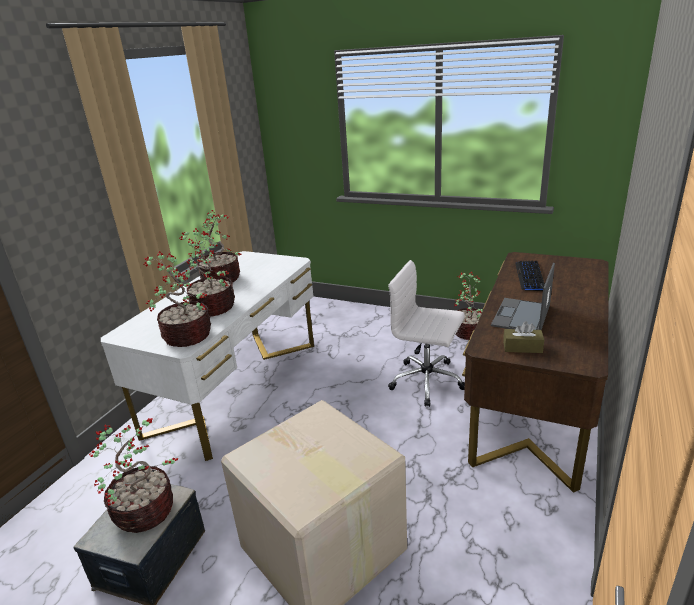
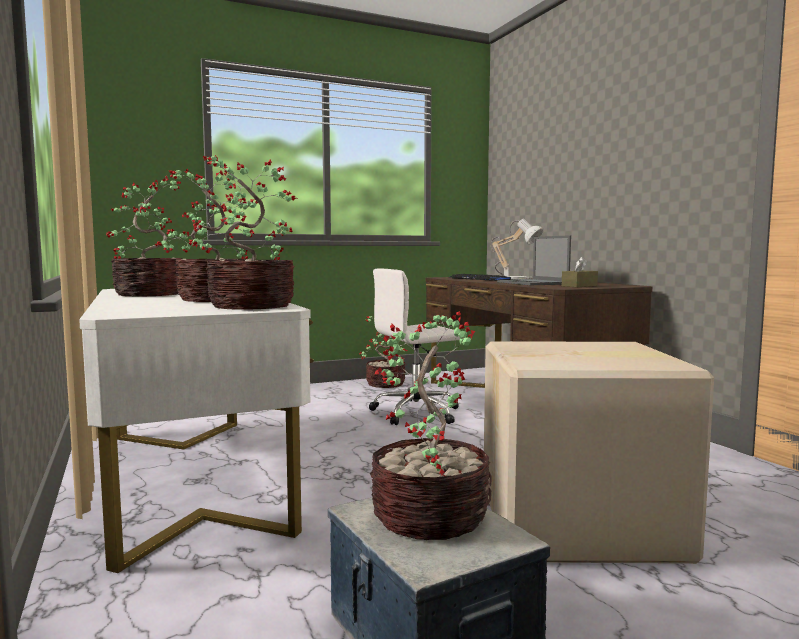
camera: 50 degrees left, 20 degrees down
none -> table lamp [491,219,544,280]

